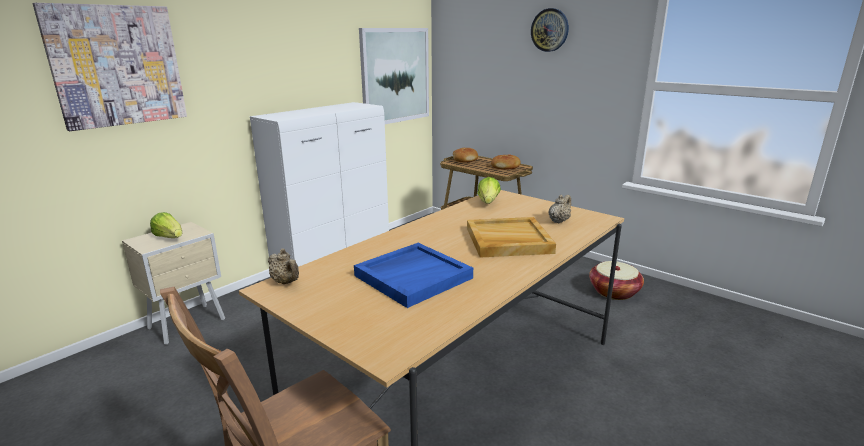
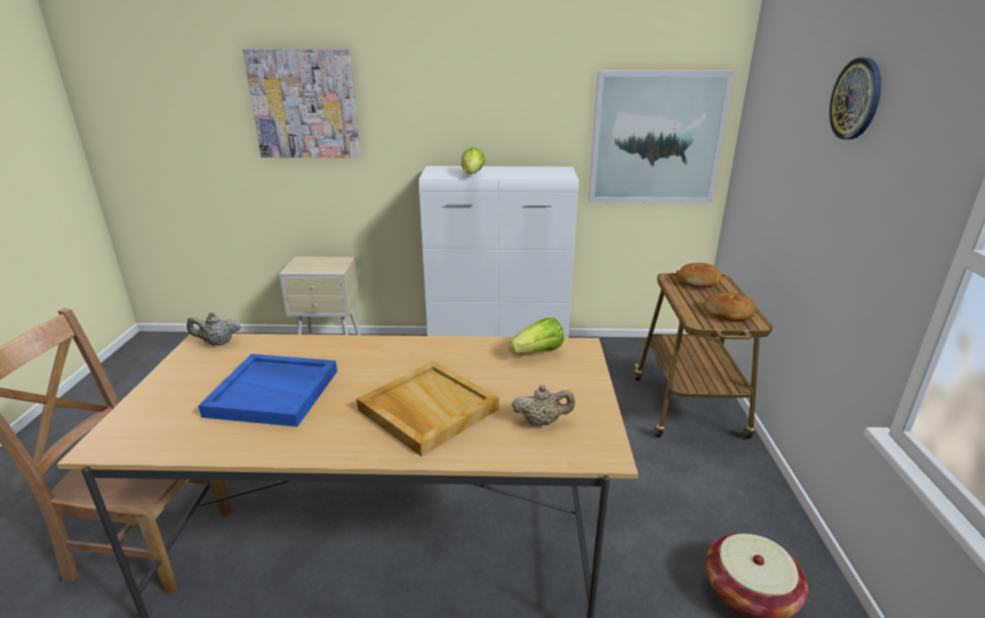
camera: 50 degrees right, 5 degrees up
lettuce [150,212,183,238] -> lettuce moved to [461,147,485,174]
beige teapot [268,249,299,284] -> beige teapot turned 75 degrees clockwise [187,312,241,345]

